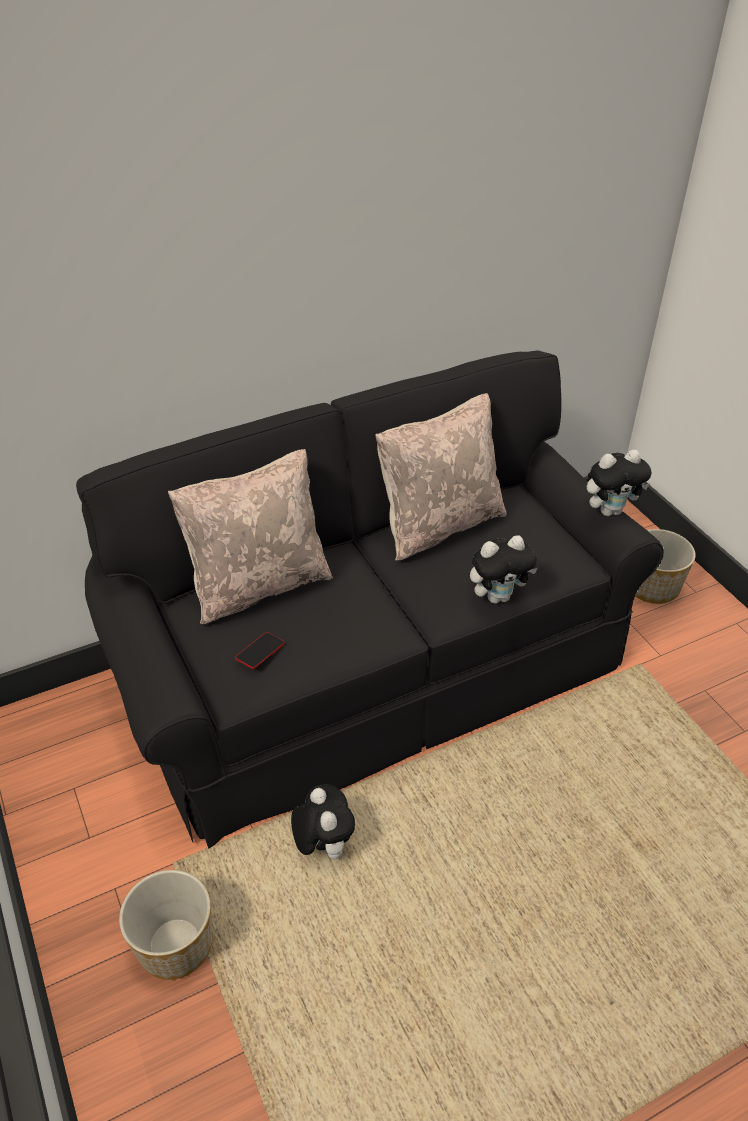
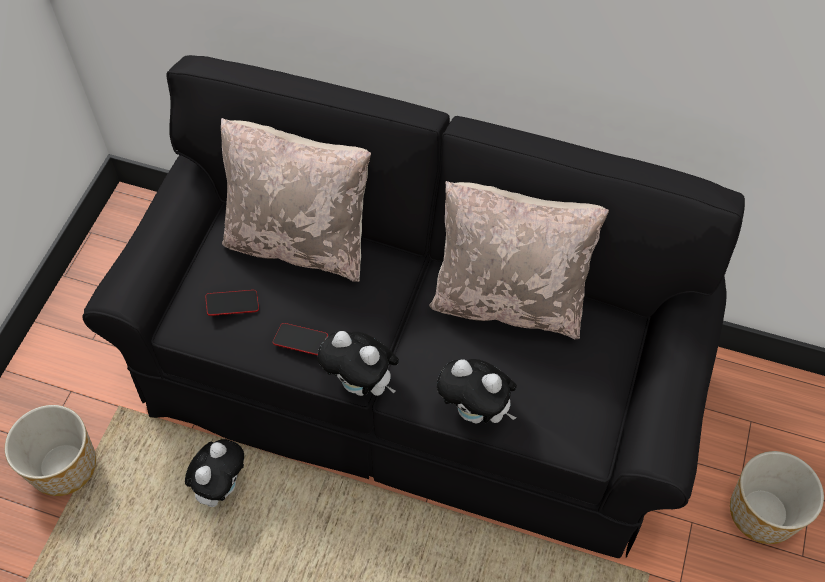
camera: 45 degrees right, 15 degrees up
plush toy [587,450,651,516] -> plush toy moved to [317,331,399,396]
none -> phone [273,323,328,355]

